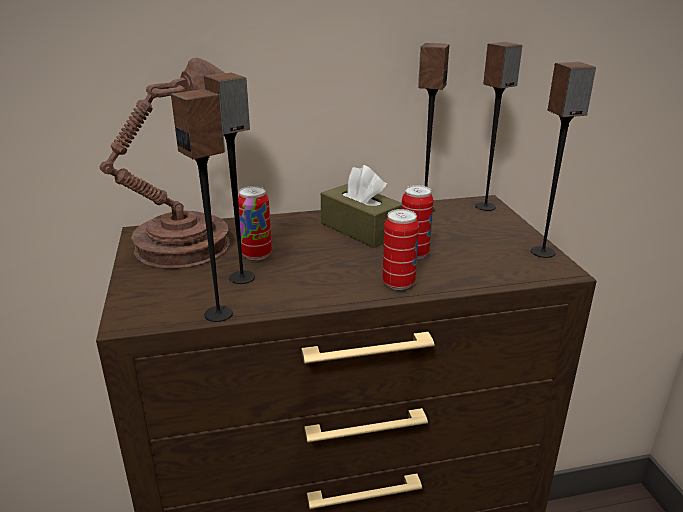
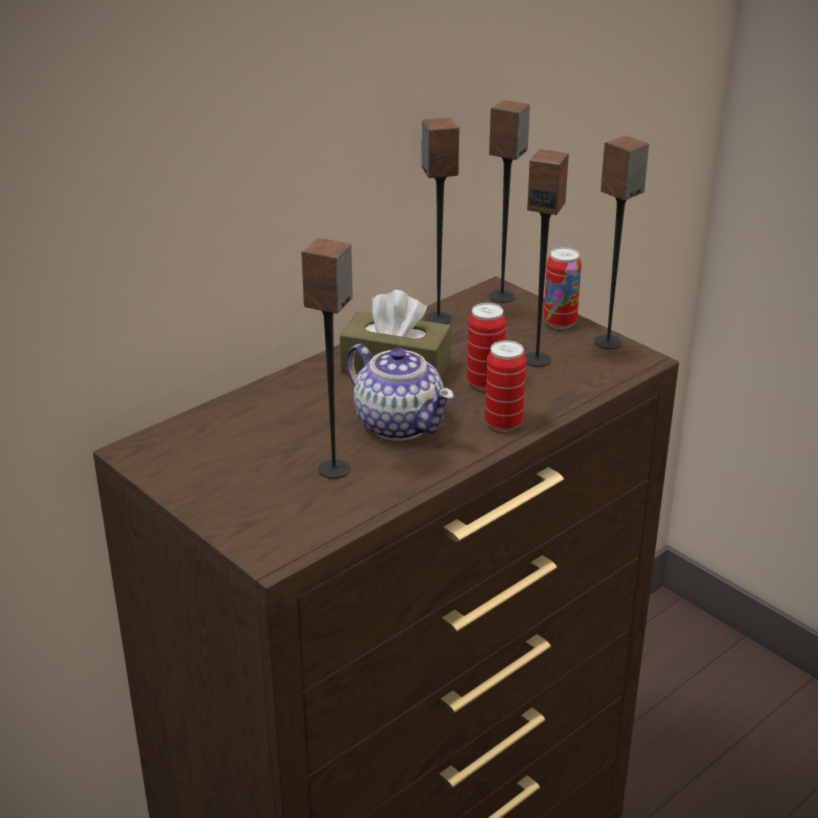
camera: 30 degrees left, 5 degrees up
brown table lamp [100,58,230,269] -> none
speaker [171,89,233,322] -> speaker moved to [525,149,569,367]
can [238,186,272,260] -> can moved to [544,247,582,329]
none -> teapot [346,344,454,441]

